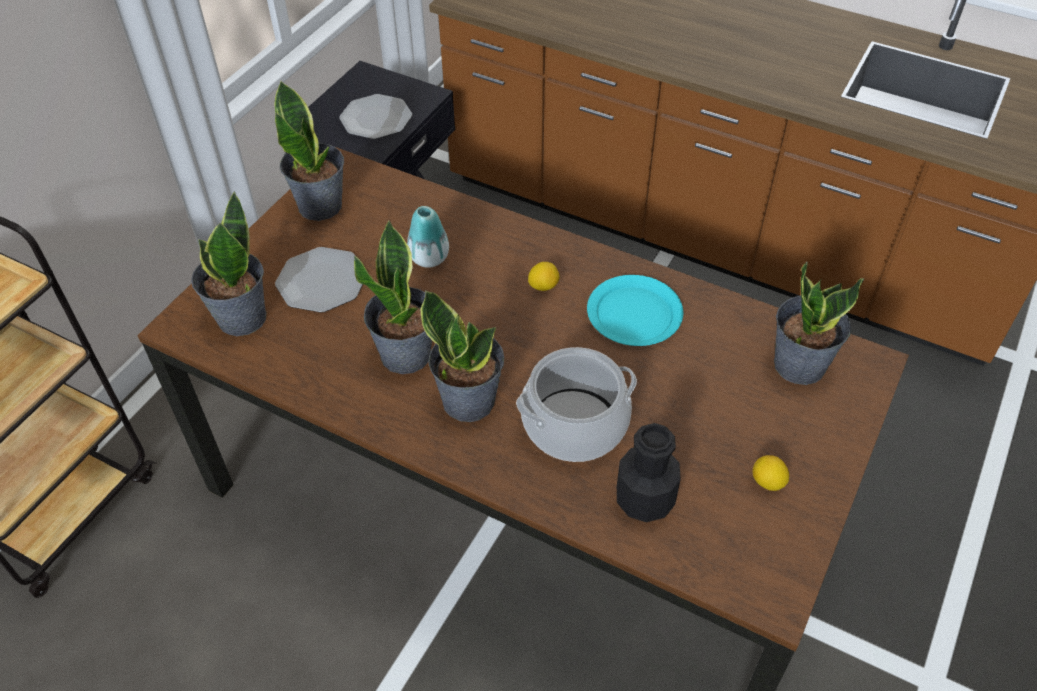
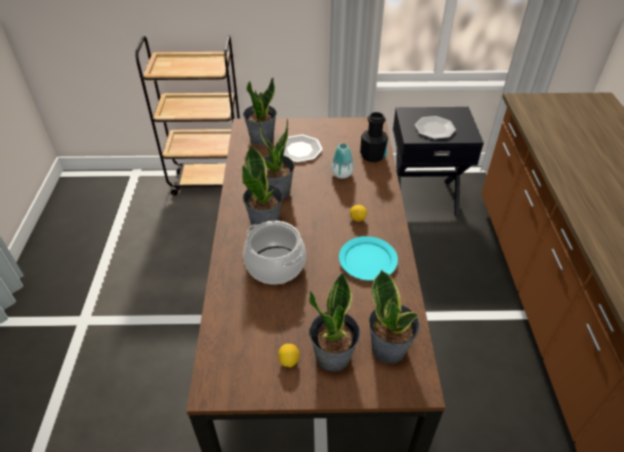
camera: 60 degrees right, 5 degrees down
potted plant [274,81,344,221] -> potted plant moved to [309,272,361,372]
black bottle [617,423,681,522] -> black bottle moved to [360,112,388,162]

